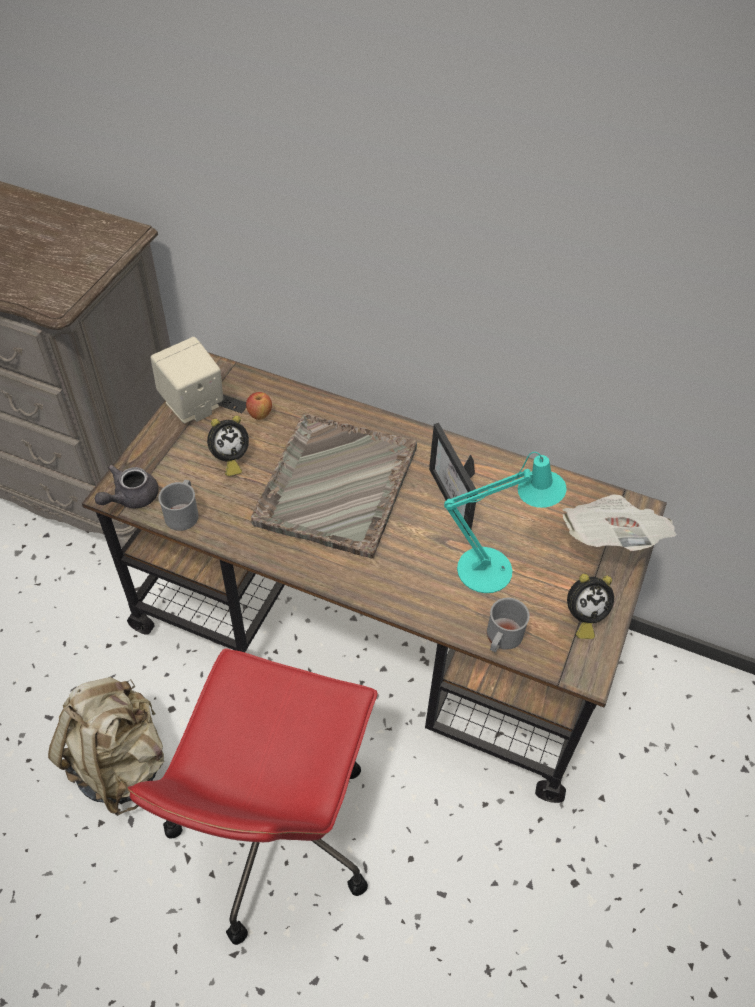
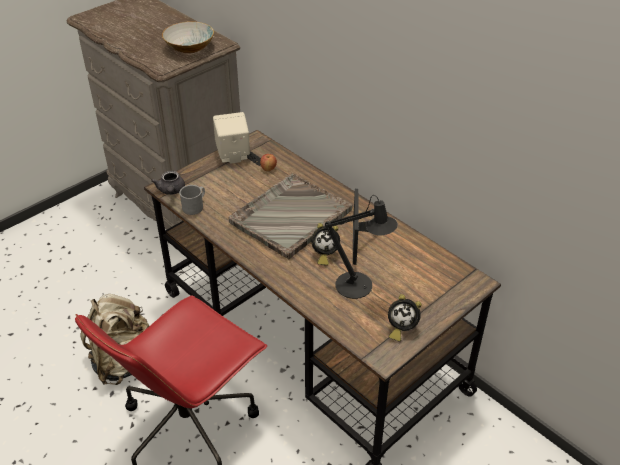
camera: 25 degrees right, 10 degrees down
grey teapot [95,465,159,508] -> grey teapot turned 75 degrees counterclockwise [151,171,185,195]
alarm clock [207,415,249,476] -> alarm clock moved to [311,223,340,265]
turquoise table lamp [444,452,567,593] -> black table lamp [325,195,398,299]
grey mug [487,598,530,652] -> none
newspaper [562,495,677,551] -> none
none -> bowl [162,21,214,54]

